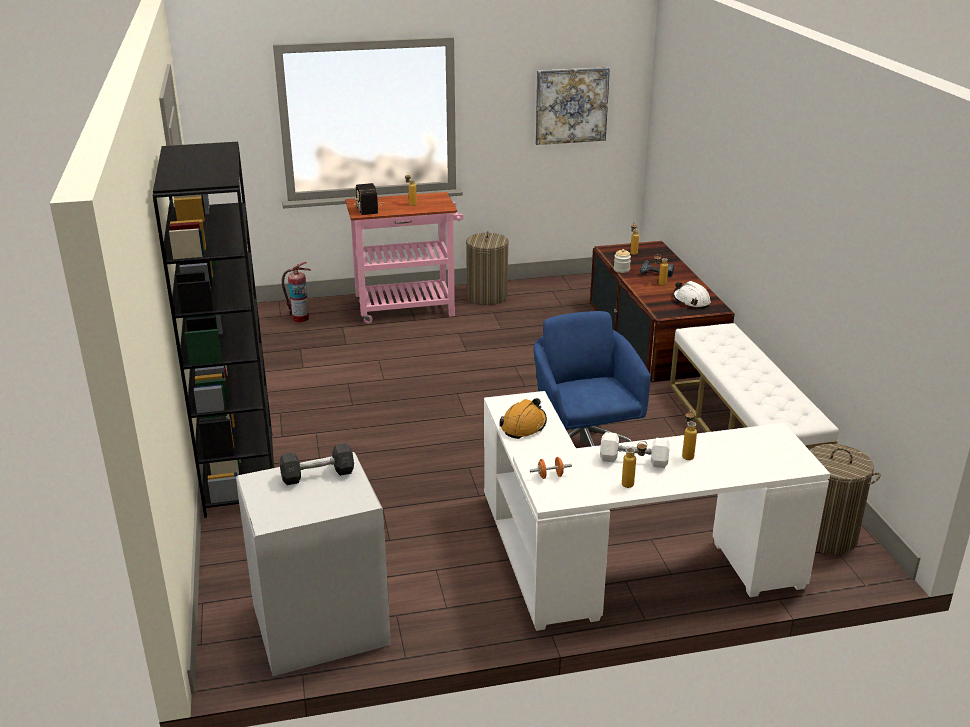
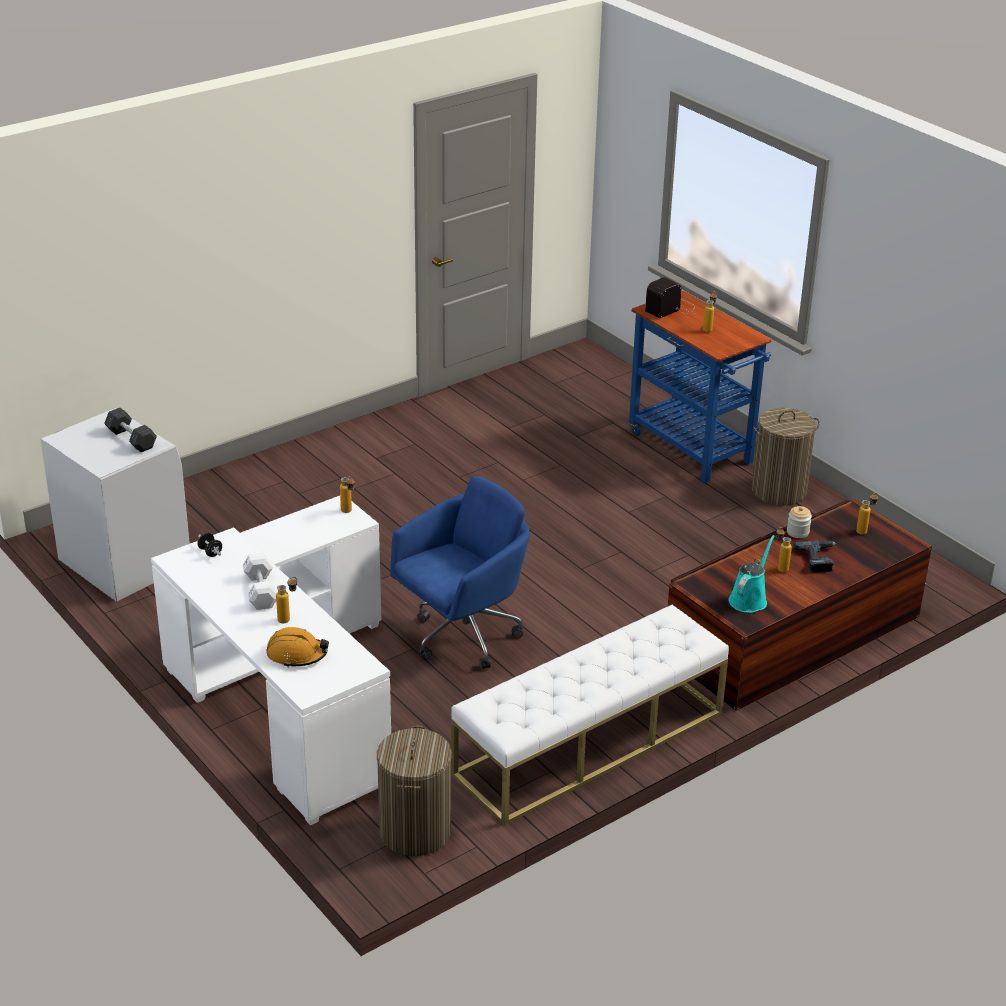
camera: 65 degrees right, 5 degrees up
black bookcase [152,142,274,518] -> none
fire extinguisher [282,262,311,322] -> none
pink cart [345,192,464,324] -> blue cart [629,291,771,483]
orange hard hat [499,398,547,439] -> orange hard hat moved to [266,627,329,668]
orange dumbbell [530,457,572,479] -> black dumbbell [197,533,222,557]
picture [535,67,610,145] -> none
bottle [622,441,647,488] -> bottle moved to [340,477,355,513]
white hard hat [673,281,711,309] -> turquoise watering can [729,535,774,613]

